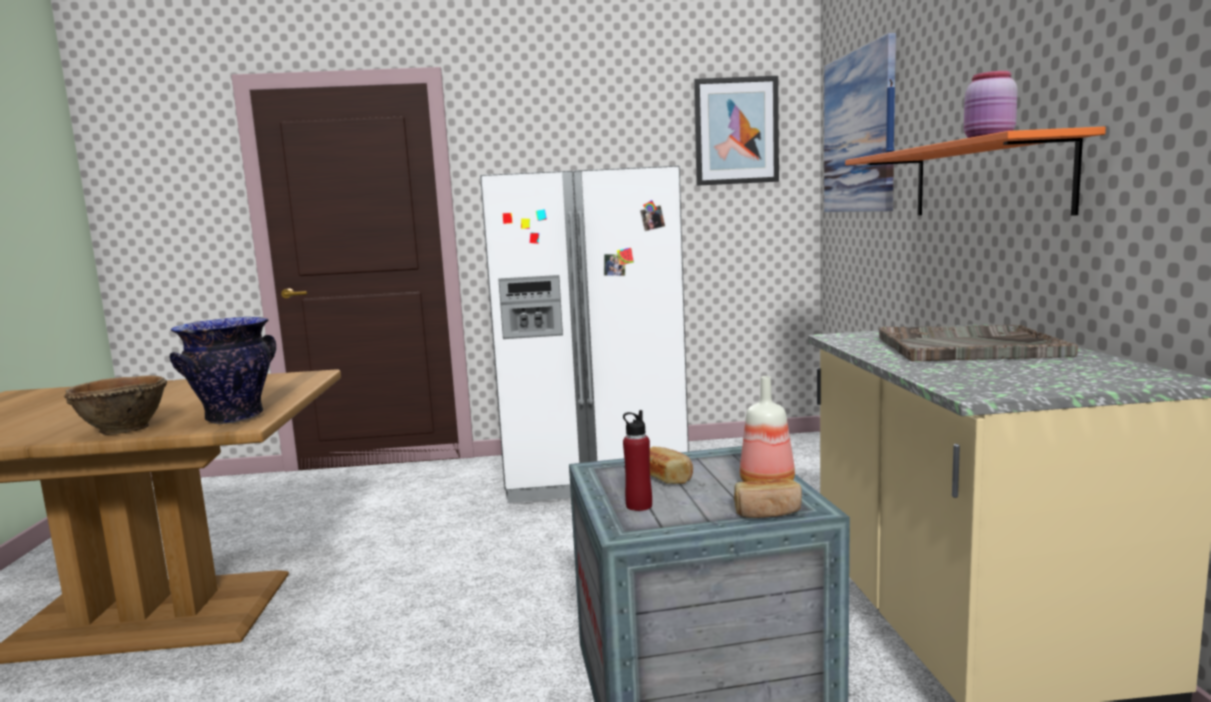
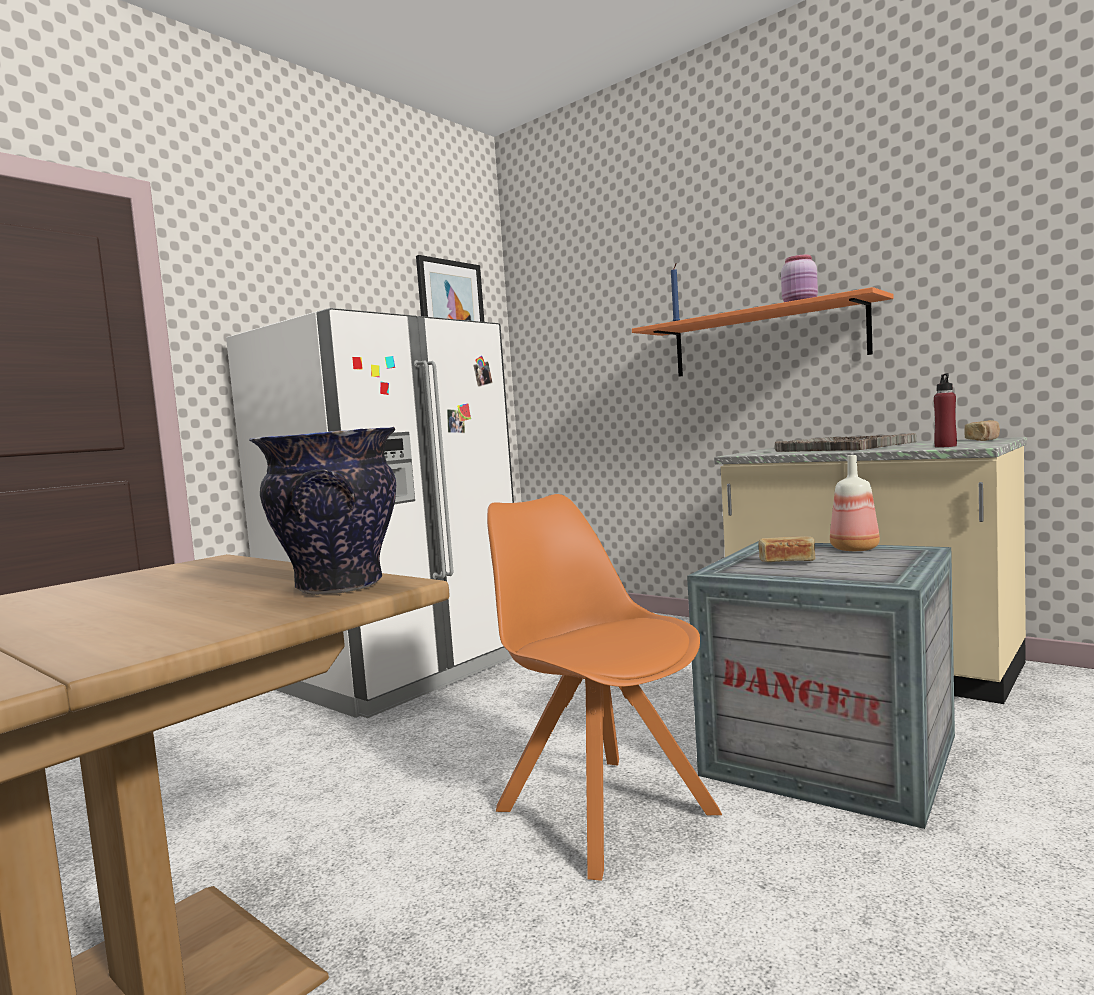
camera: 45 degrees left, 5 degrees down
brown bowl [64,376,167,435] -> none
red bottle [623,410,652,511] -> red bottle moved to [934,373,957,447]
bread [734,478,802,518] -> bread moved to [964,420,1000,441]
picture [824,33,896,212] -> none
none -> orange chair [487,494,722,881]

